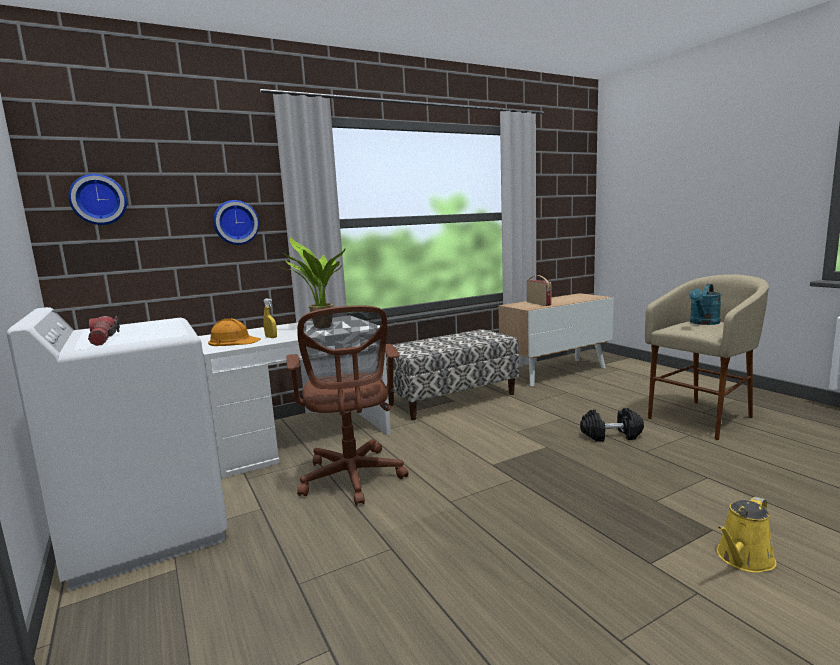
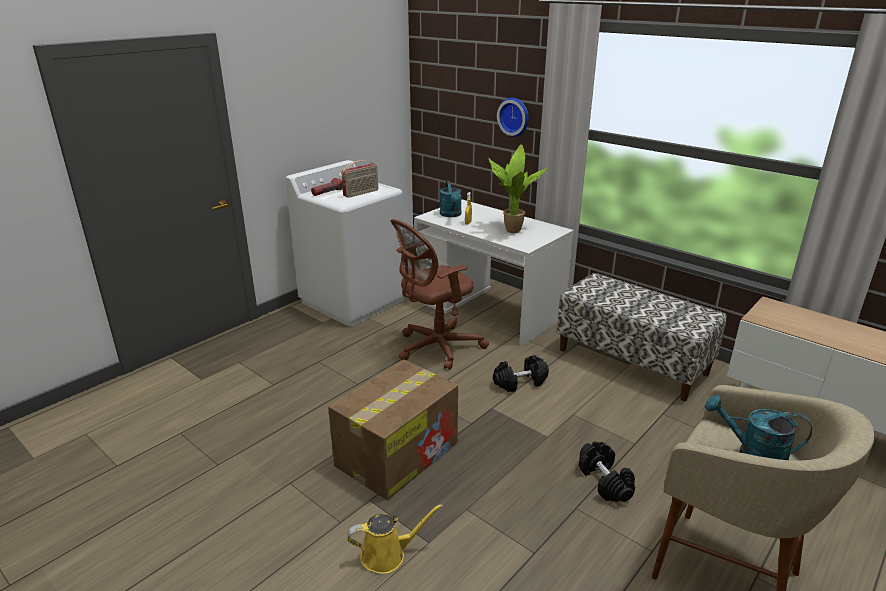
camera: 70 degrees right, 15 degrees up
wall clock [68,174,127,225] -> none
orange hard hat [208,319,261,346] -> turquoise watering can [440,181,462,217]
radio [527,275,551,306] -> radio moved to [341,160,378,198]
yellow watering can [716,496,776,573] -> yellow watering can turned 135 degrees clockwise [347,504,443,574]
none -> cardboard box [328,360,458,500]
none -> black dumbbell [493,355,549,392]

